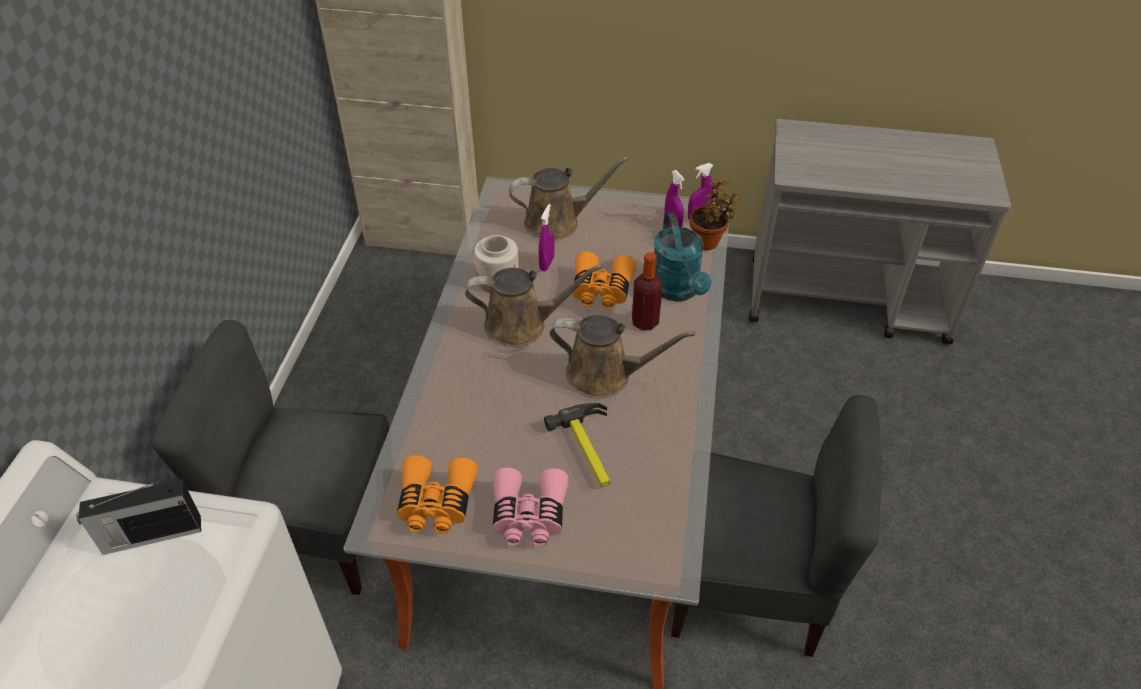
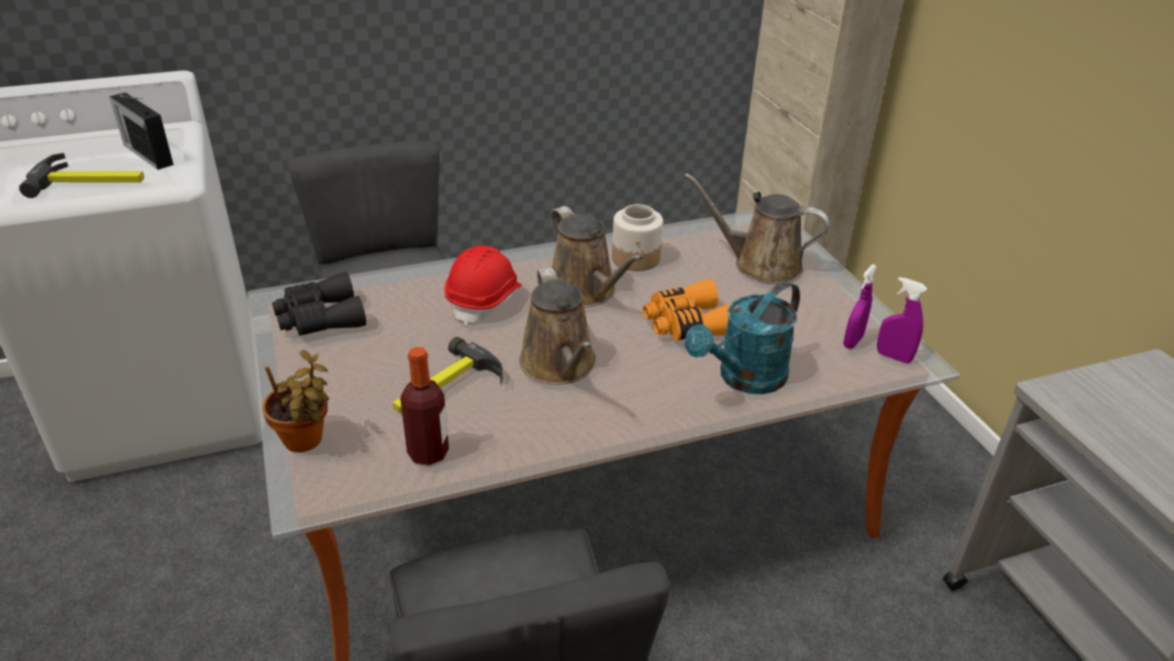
camera: 60 degrees right, 10 degrees down
orange binoculars [397,455,478,534] -> black binoculars [272,272,366,336]
pink binoculars [492,467,569,547] -> none
brown watering can [509,157,629,240] -> brown watering can turned 150 degrees clockwise [684,173,830,284]
purple spray bottle [539,204,554,271] -> none
bottle [632,252,662,330] -> bottle moved to [400,347,449,466]
potted plant [690,178,741,250] -> potted plant moved to [262,350,329,452]
none -> hammer [19,153,144,198]
none -> red hard hat [444,246,522,325]

